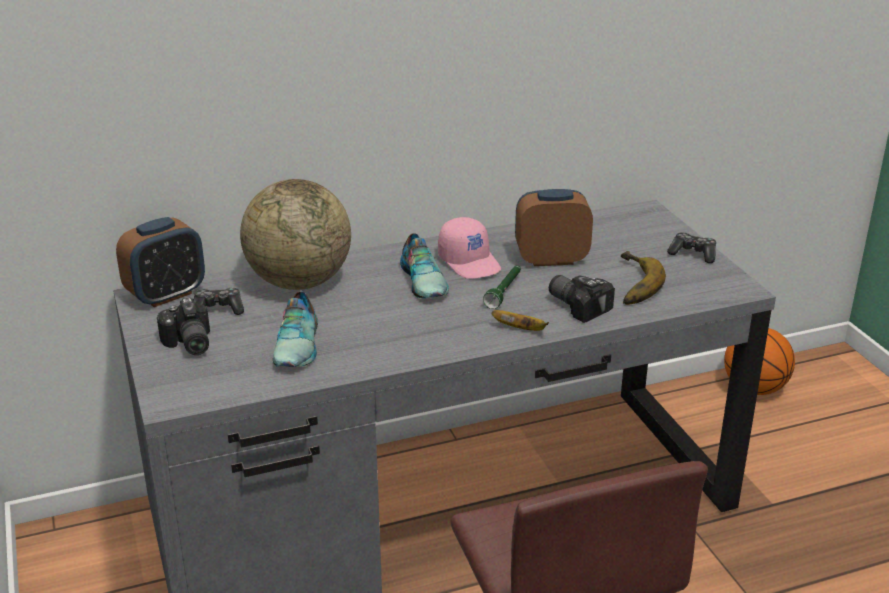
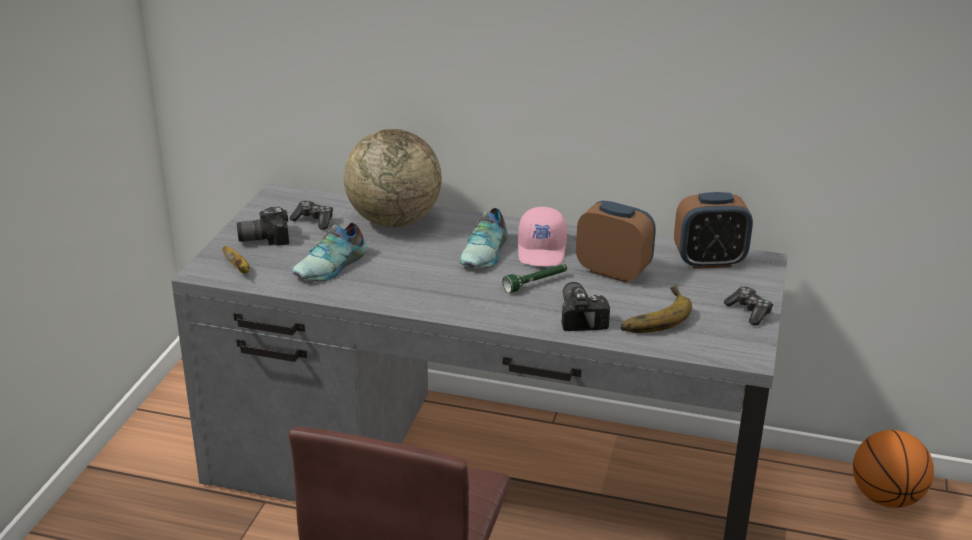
camera: 35 degrees right, 0 degrees up
alarm clock [116,217,205,307] -> alarm clock moved to [674,192,753,269]
camera [157,298,210,355] -> camera turned 60 degrees clockwise [237,207,289,246]
banana [491,310,549,331] -> banana moved to [222,246,250,274]

